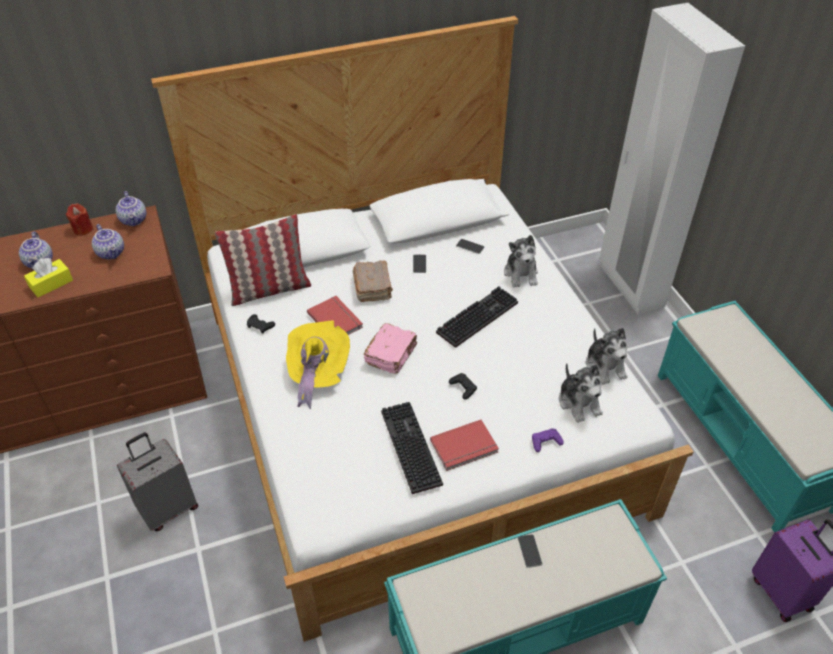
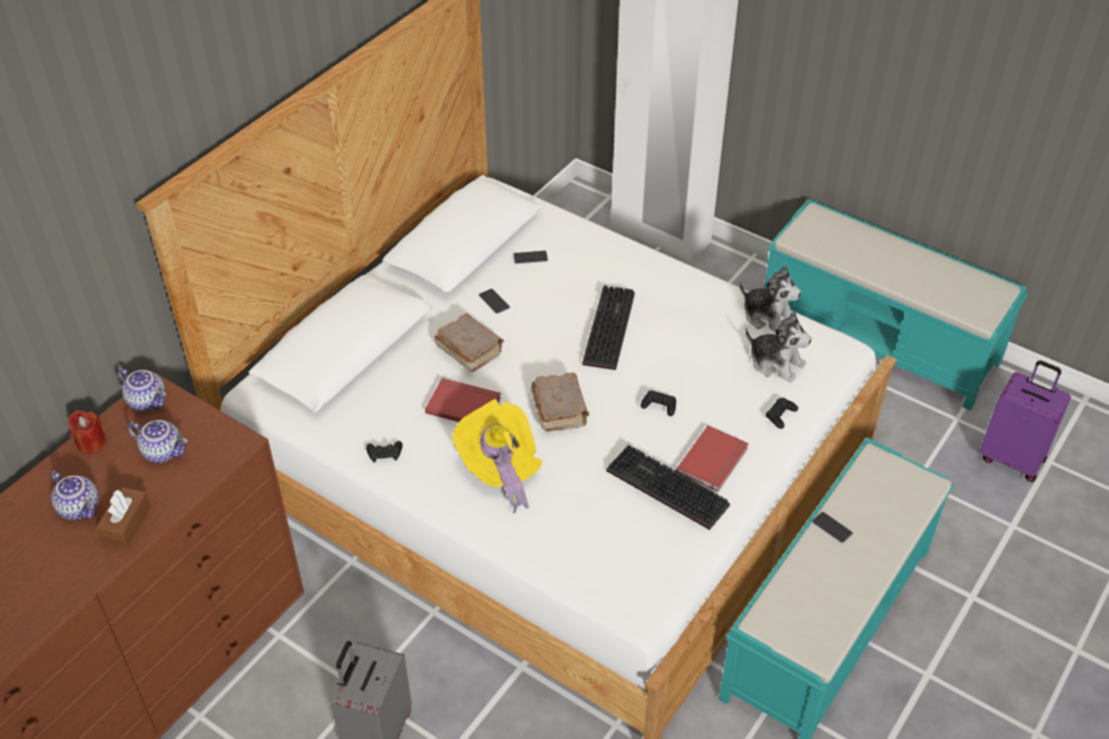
camera: 35 degrees left, 0 degrees up
yellow tissue box [24,258,73,297] -> brown tissue box [96,487,151,547]
pillow [215,214,311,306] -> none
pink book [364,323,417,374] -> brown book [531,372,589,432]
plush toy [504,235,538,288] -> none
purple game controller [532,428,564,452] -> black game controller [766,398,798,429]

